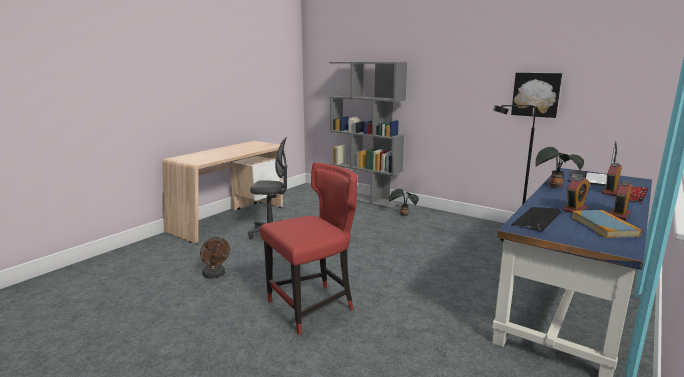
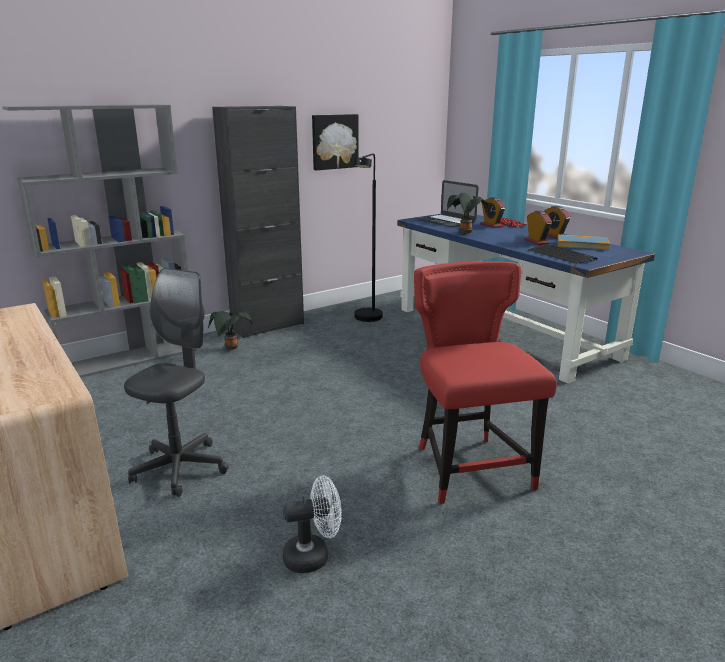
camera: 70 degrees left, 5 degrees up
brown fan [200,237,230,278] -> white fan [283,475,342,573]
none -> black cabinet [212,106,304,338]

